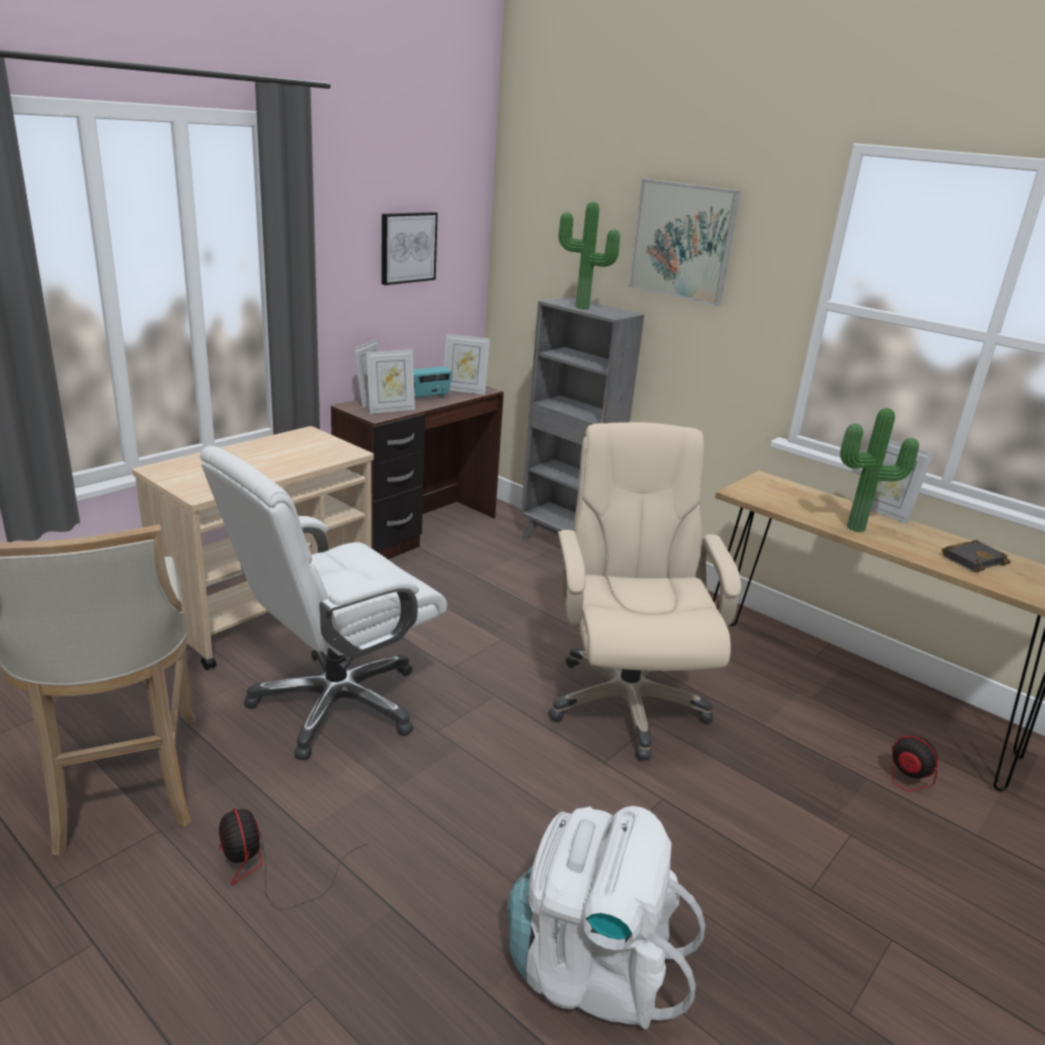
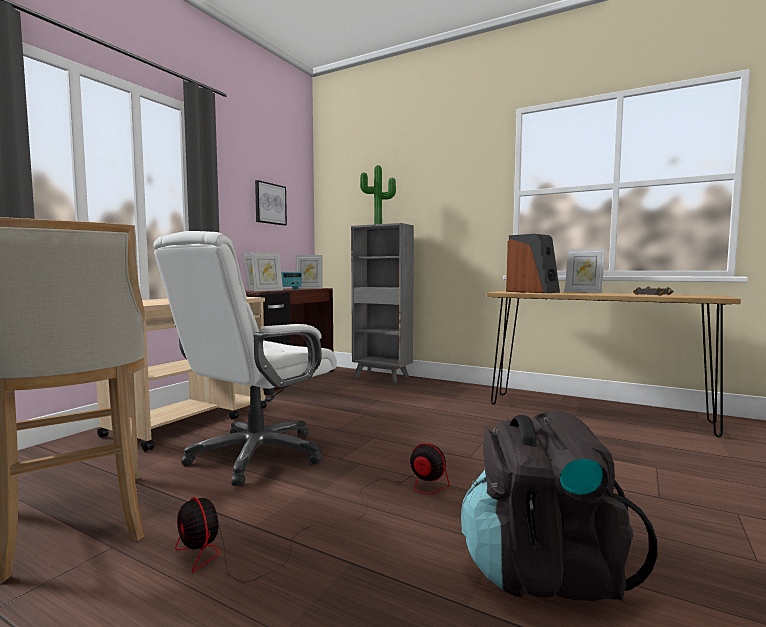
camera: 10 degrees left, 20 degrees down
white backpack [507,806,705,1030] -> black backpack [461,410,658,601]
beige office chair [548,422,741,760] -> none
picture [628,179,740,306] -> none
fan [829,736,938,813] -> fan moved to [357,443,450,520]
potted plant [840,408,919,532] -> none
none -> speaker [506,234,560,293]

